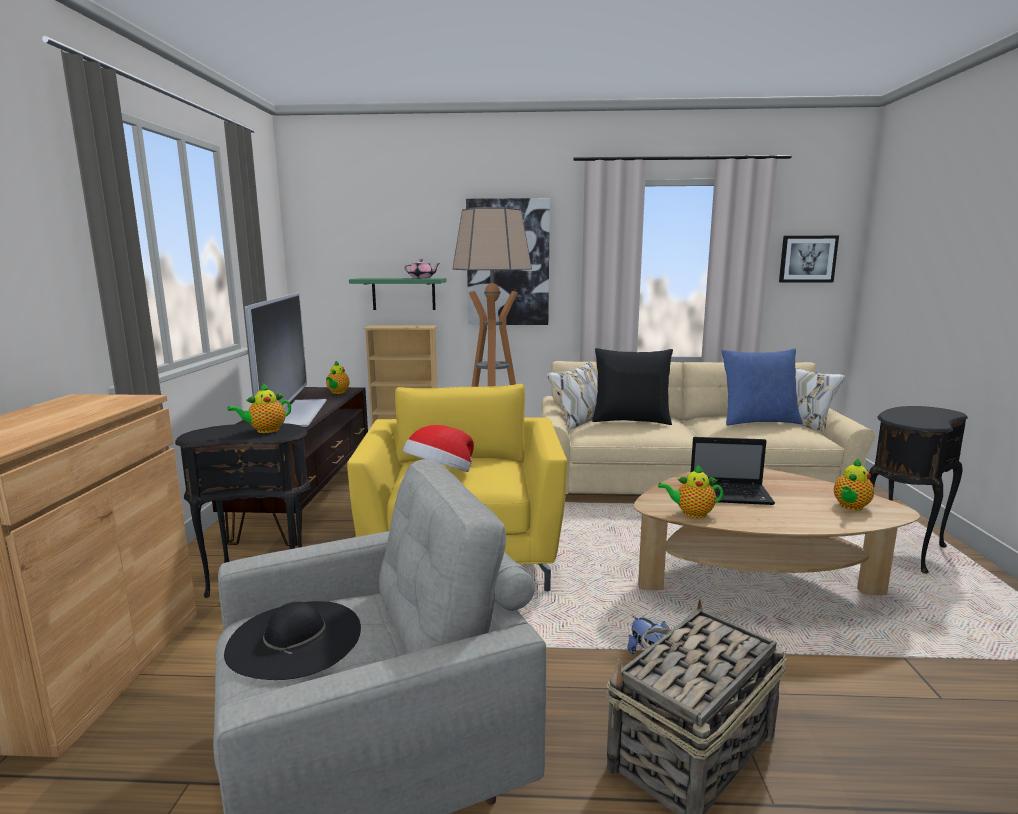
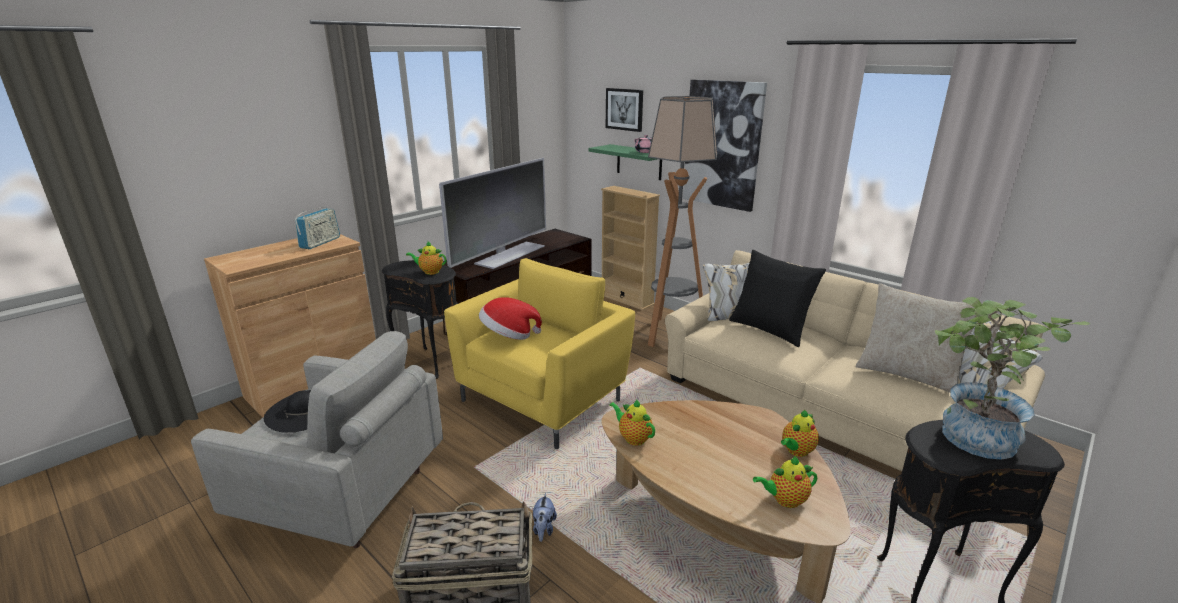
camera: 40 degrees right, 10 degrees up
teapot [326,361,350,394] -> teapot moved to [781,410,819,457]
laptop [691,437,775,505] -> none
blue pillow [722,348,803,425] -> beige pillow [856,283,983,393]
picture [779,236,839,282] -> picture moved to [606,88,643,132]
none -> radio [295,208,340,249]
none -> potted plant [934,297,1090,460]

